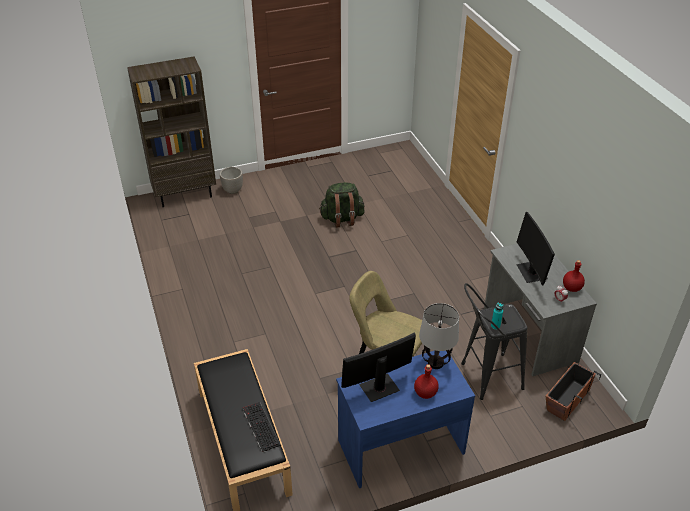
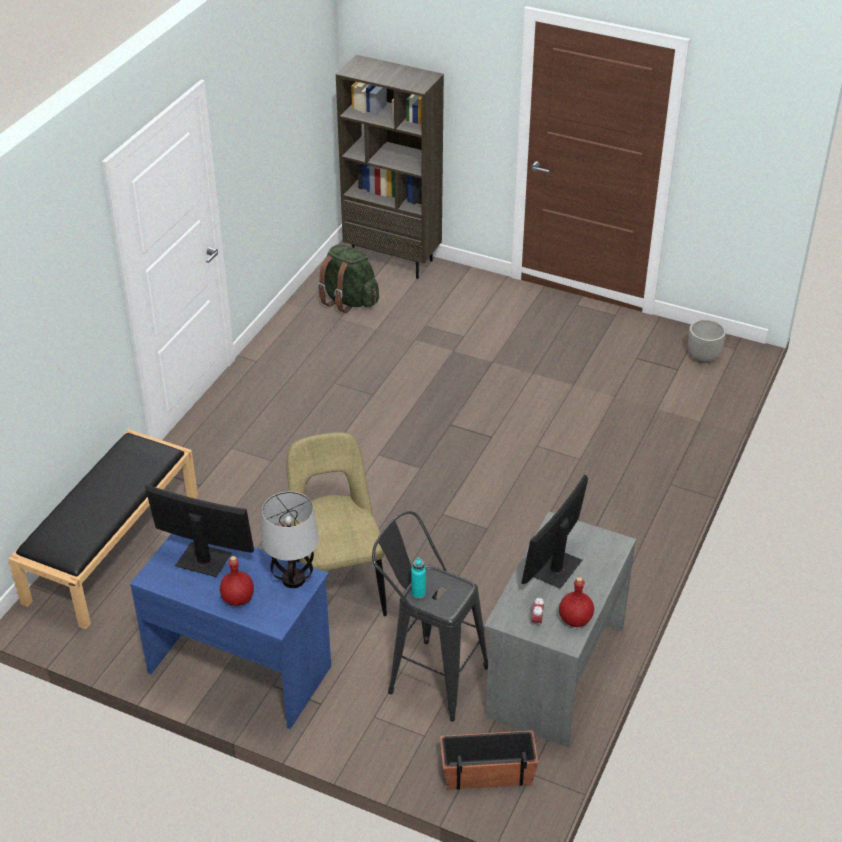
camera: 45 degrees right, 0 degrees up
planter [220,167,243,194] -> planter moved to [688,319,726,363]
keyboard [243,402,281,452] -> none
green backpack [319,183,365,228] -> green backpack moved to [318,245,379,313]

